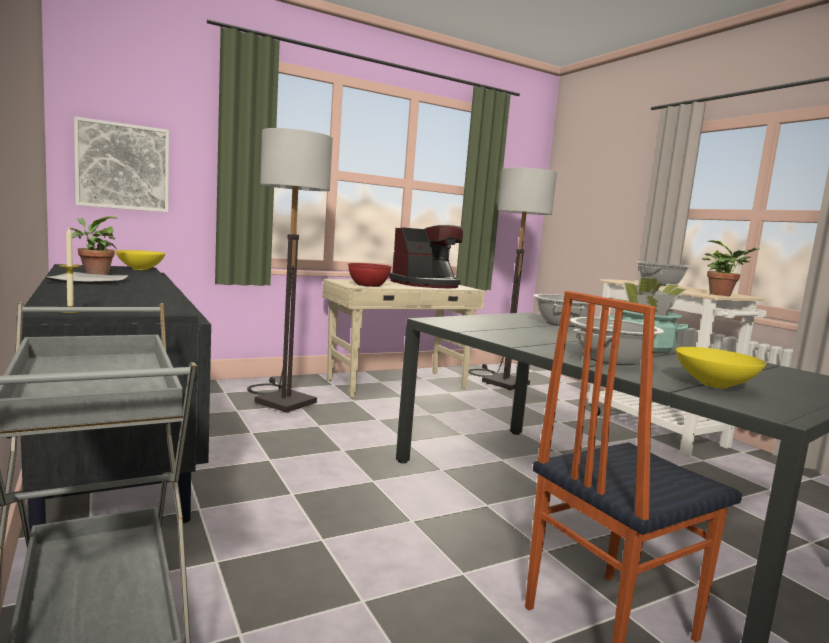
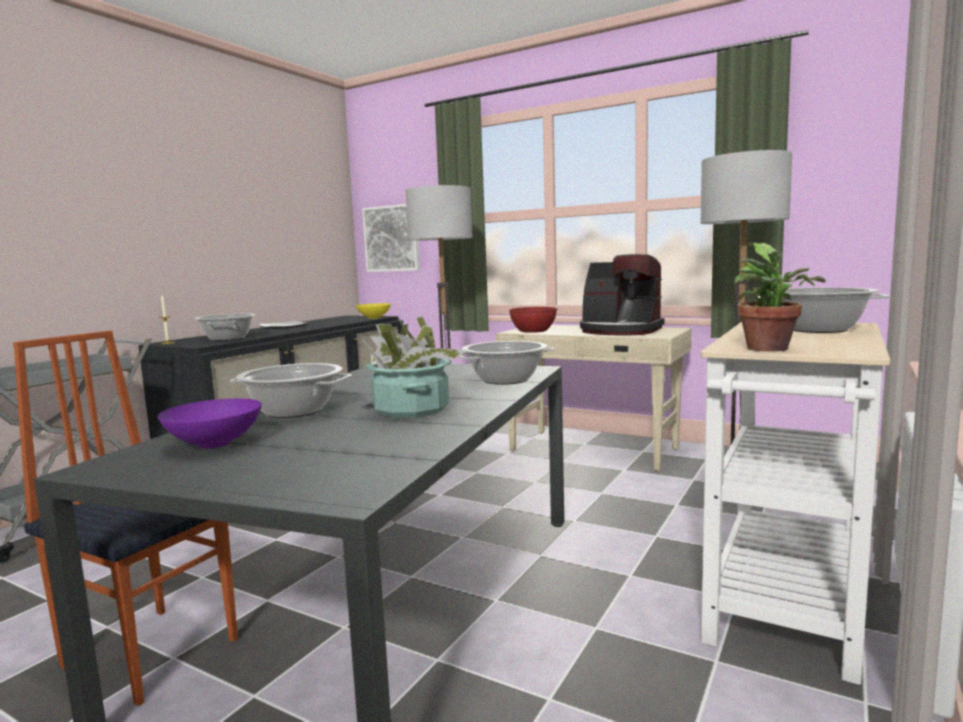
camera: 60 degrees right, 0 degrees up
potted plant [70,216,117,275] -> none
yellow bowl [676,347,766,389] -> purple bowl [158,398,262,449]
none -> cooking pot [194,314,256,341]

